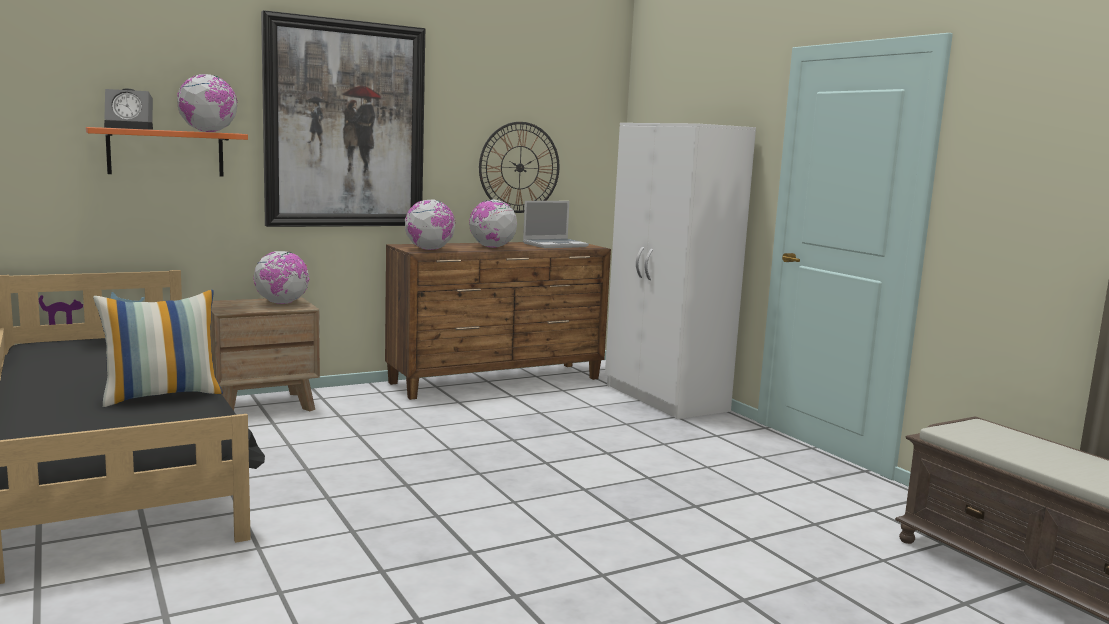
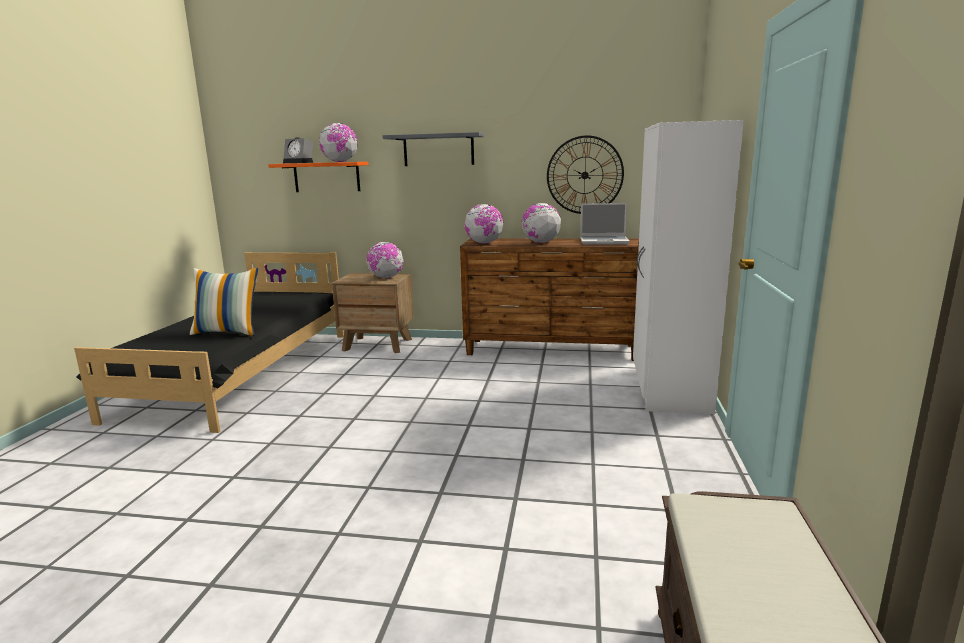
camera: 40 degrees right, 5 degrees up
picture [261,10,425,227] -> grey shelf [383,132,485,166]

